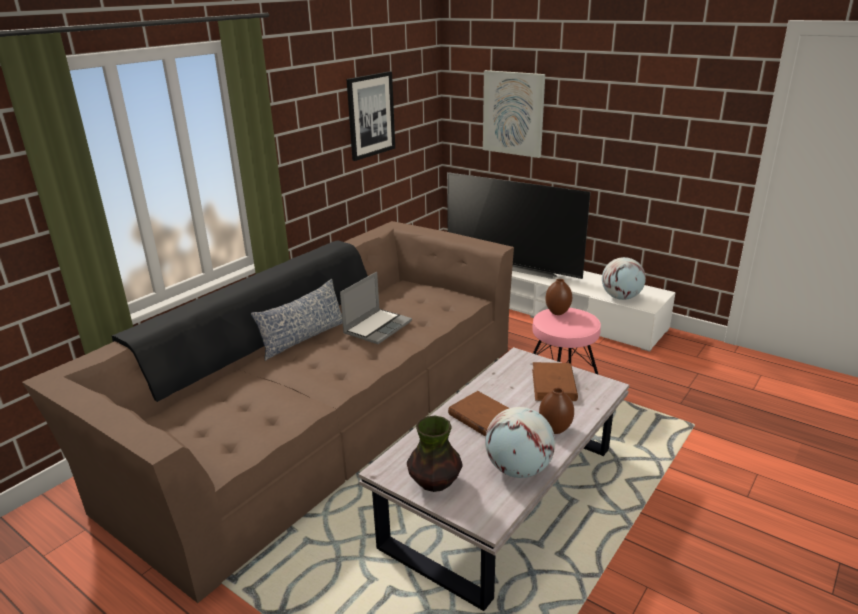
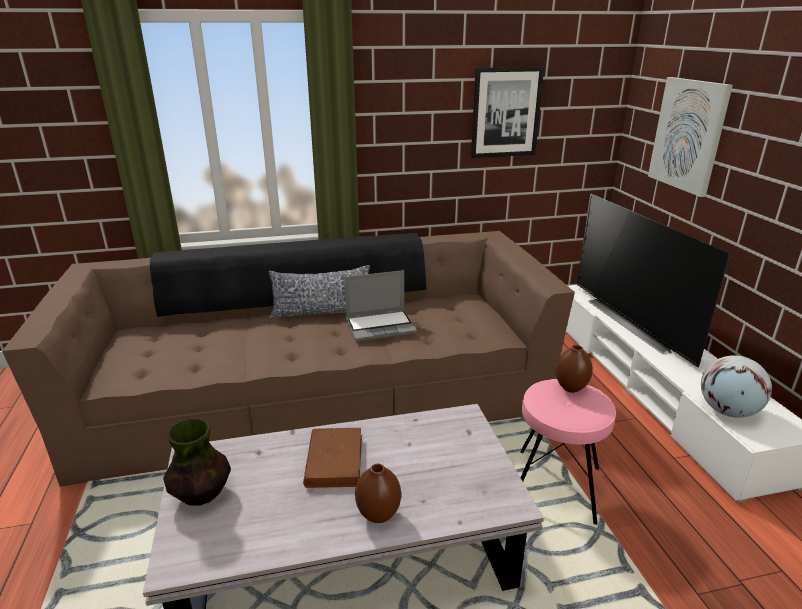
camera: 40 degrees right, 0 degrees up
globe [485,407,555,478] -> none
brown book [532,362,578,401] -> none

